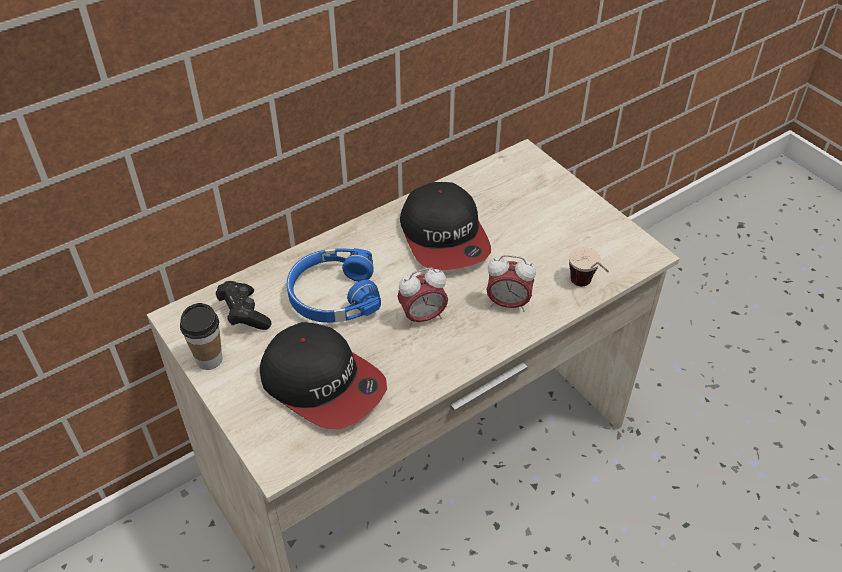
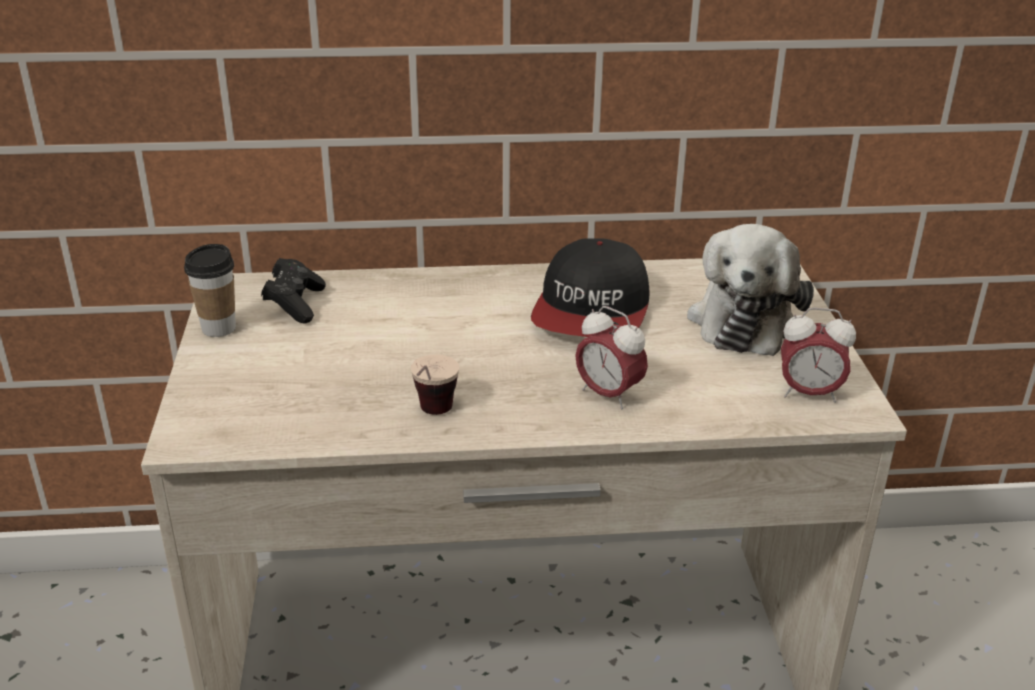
camera: 30 degrees right, 15 degrees down
cap [260,322,387,429] -> none
blue headphones [287,248,381,323] -> none
alarm clock [397,268,448,327] -> alarm clock moved to [781,307,856,403]
cup [569,247,609,286] -> cup moved to [411,355,459,415]
none -> plush toy [687,224,814,356]

